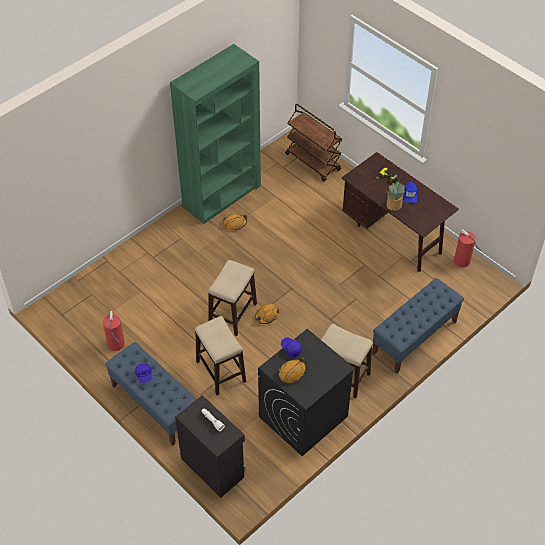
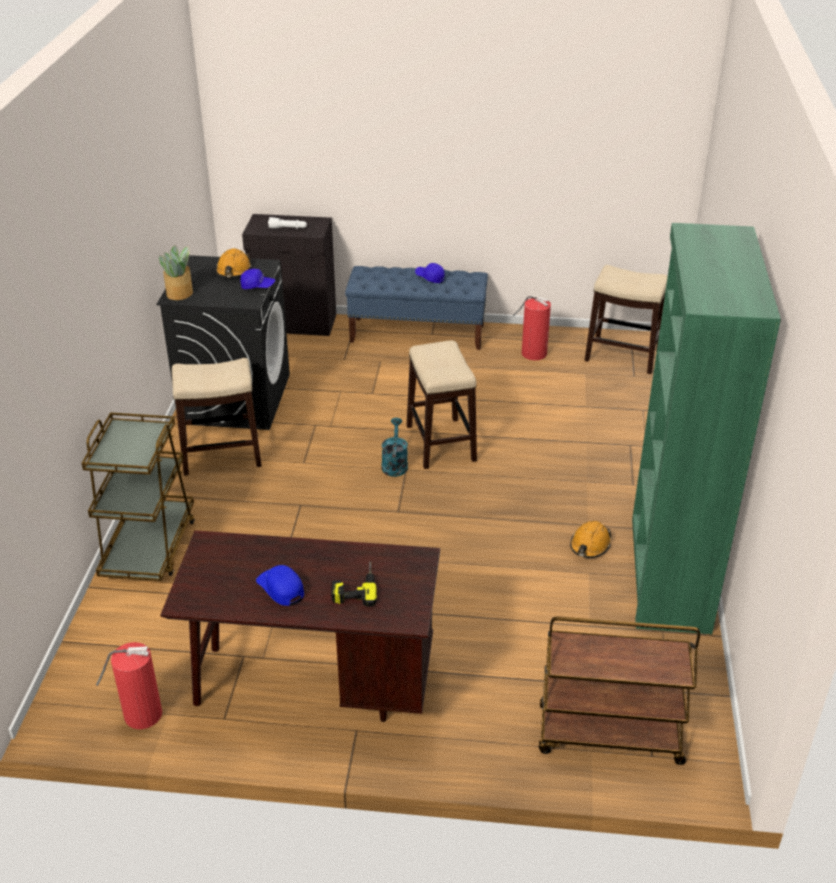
camera: 140 degrees right, 15 degrees down
stool [195,316,246,395] -> stool moved to [585,265,668,374]
orange hard hat [255,303,279,324] -> turquoise watering can [382,418,408,477]
blue bench [372,278,464,374] -> brown cart [82,412,195,581]
potted plant [386,182,405,211] -> potted plant moved to [159,245,193,300]

